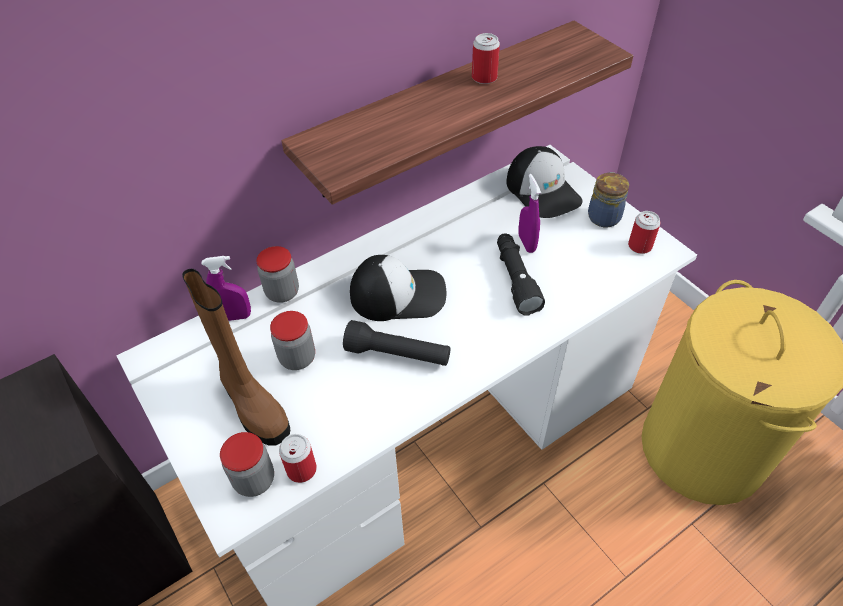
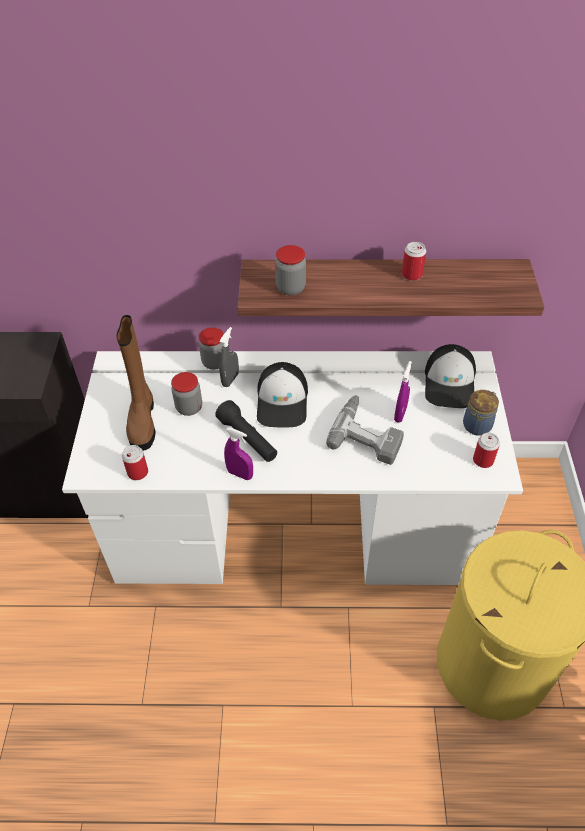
camera: 35 degrees right, 0 degrees up
purple spray bottle [202,256,251,321] -> purple spray bottle moved to [224,428,253,480]
jar [220,432,274,497] -> jar moved to [275,245,306,295]
cap [350,255,446,321] -> cap turned 60 degrees clockwise [257,362,308,427]
black flashlight [497,233,545,316] -> power drill [326,395,404,465]
none -> grey spray bottle [219,327,239,387]

